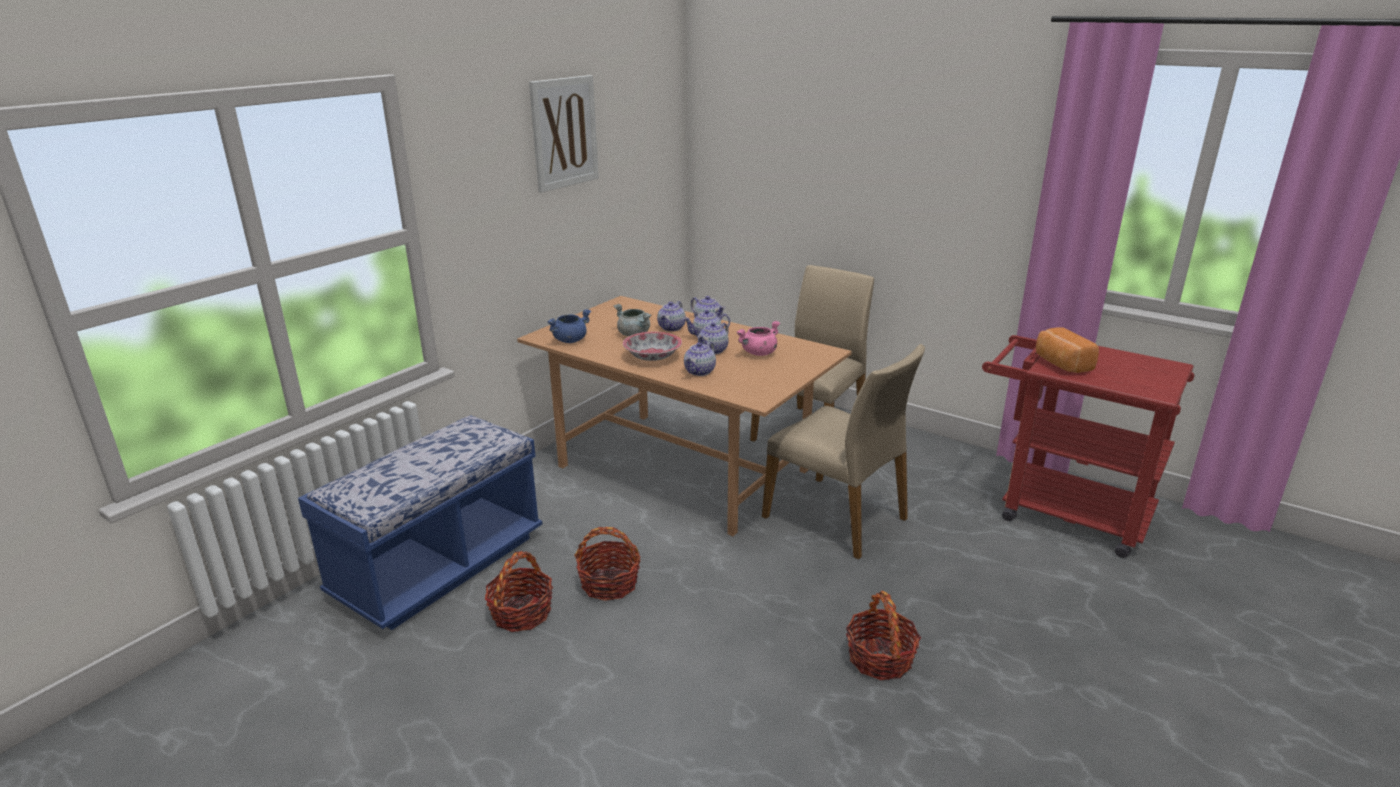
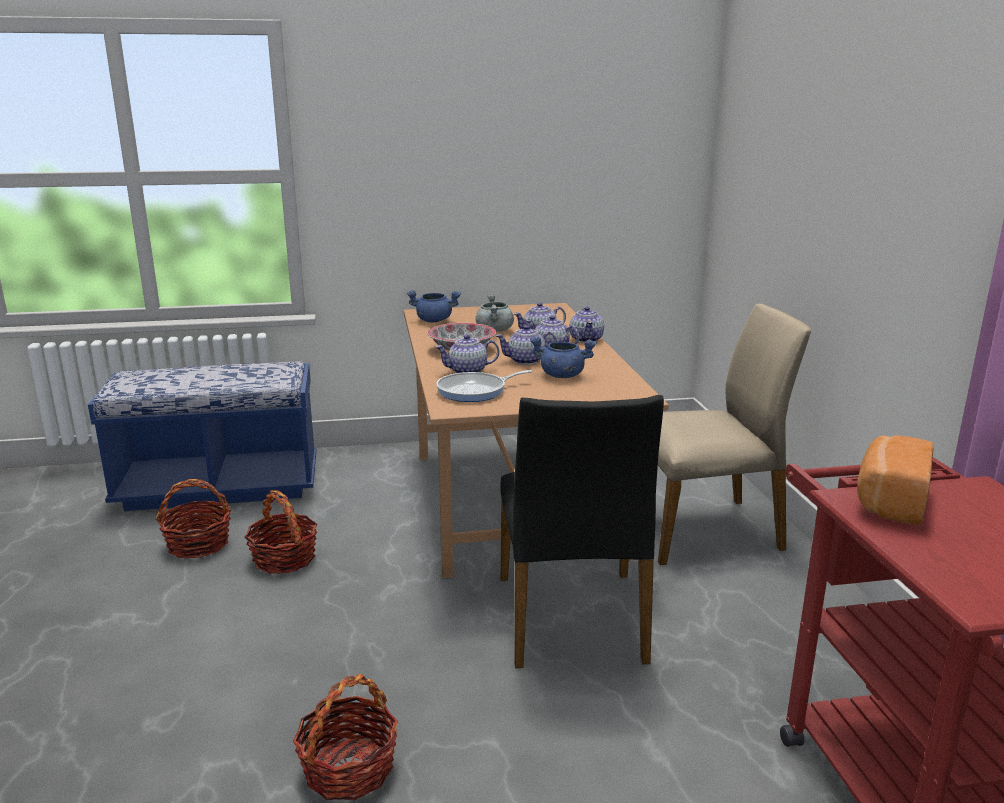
camera: 45 degrees right, 5 degrees down
picture [529,75,599,193] -> none
pink cooking pot [736,321,780,356] -> blue cooking pot [530,336,596,378]
beige chair [762,344,925,560] -> black chair [500,395,664,668]
none -> frying pan [436,370,532,402]

